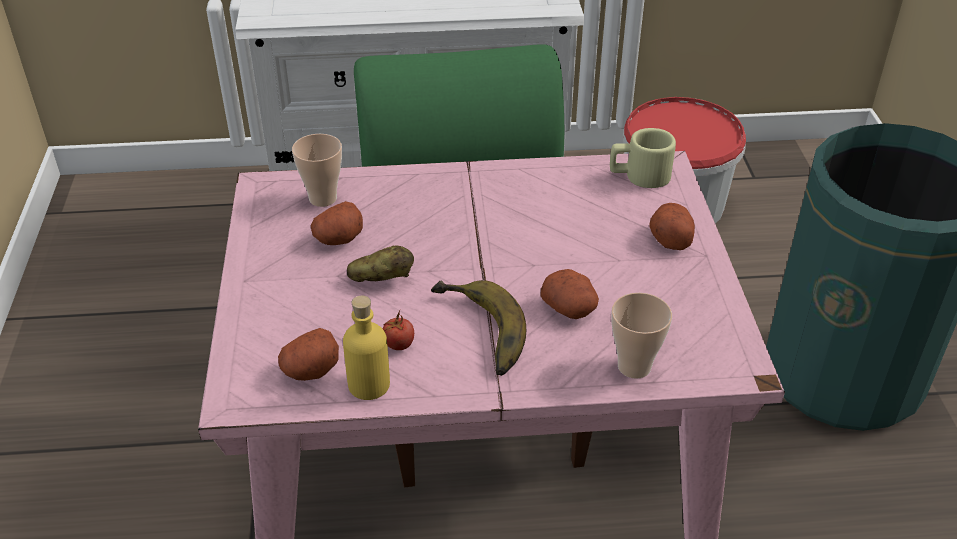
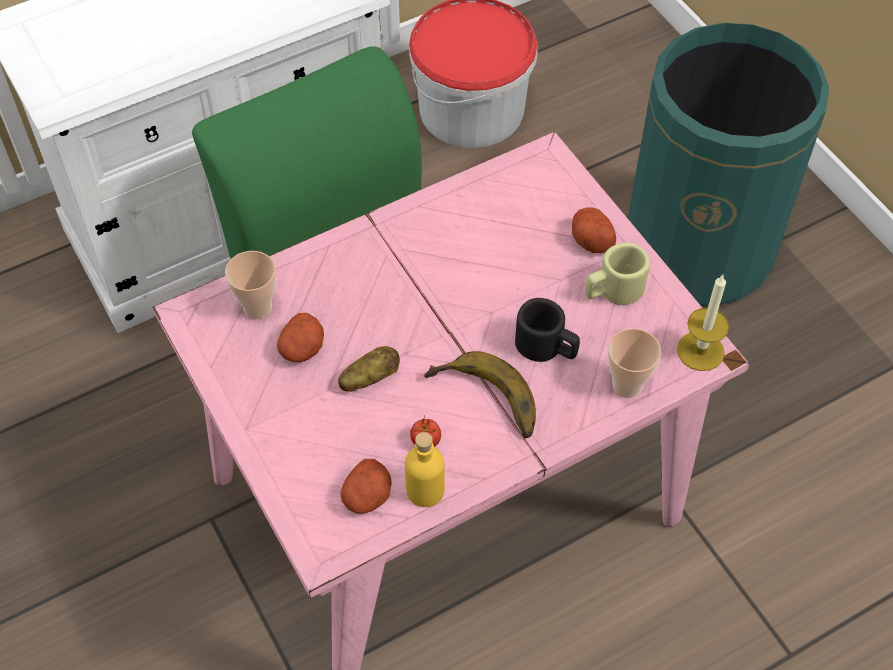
camera: 25 degrees left, 15 degrees up
potato [541,269,599,319] -> black mug [515,298,580,362]
beige mug [610,128,676,188] -> beige mug moved to [585,243,650,305]
none -> candle [677,275,729,371]

